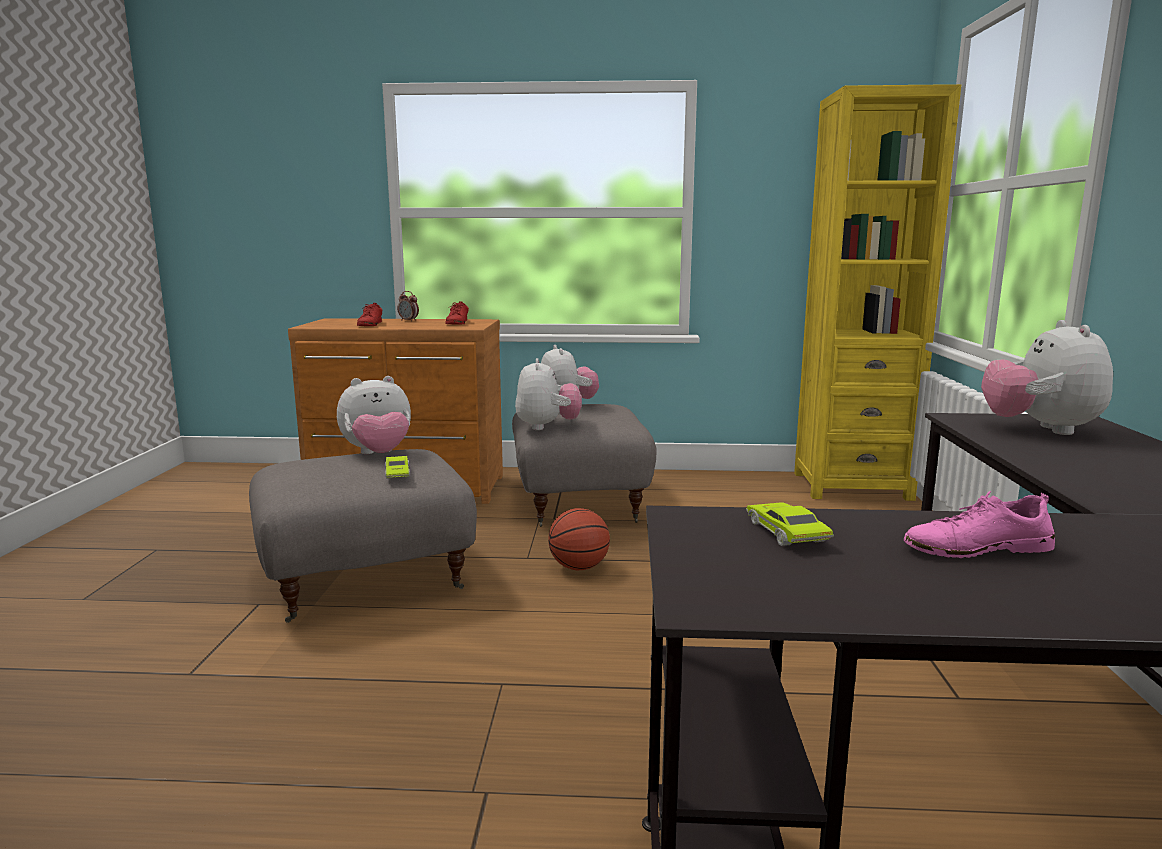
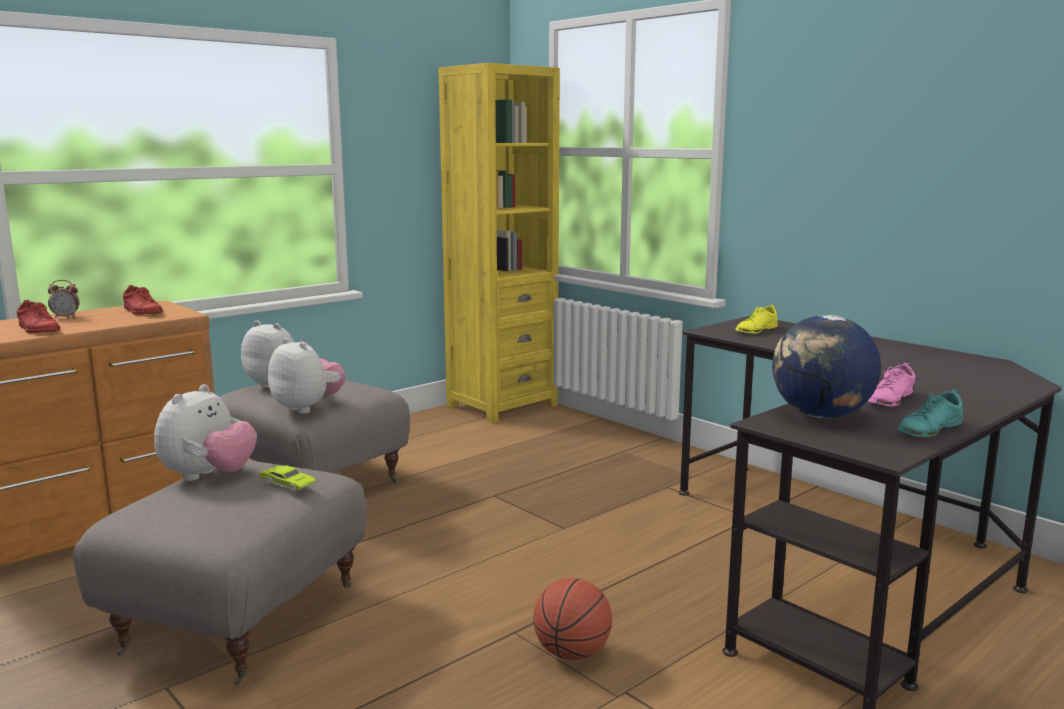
camera: 45 degrees left, 0 degrees up
basketball [548,508,610,570] -> basketball moved to [533,578,612,660]
green toy car [746,502,834,546] -> globe [772,315,881,418]
plush toy [981,320,1113,435] -> yellow shoe [736,305,778,333]
none -> turquoise shoe [898,389,963,437]

